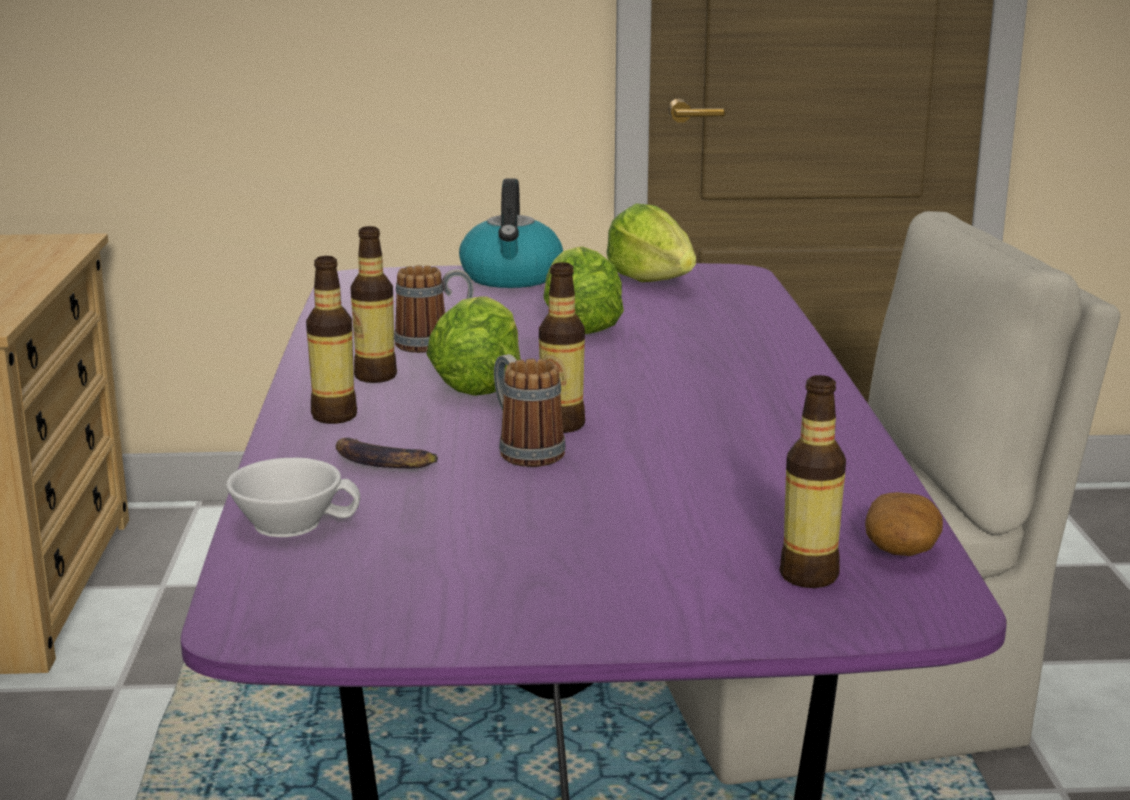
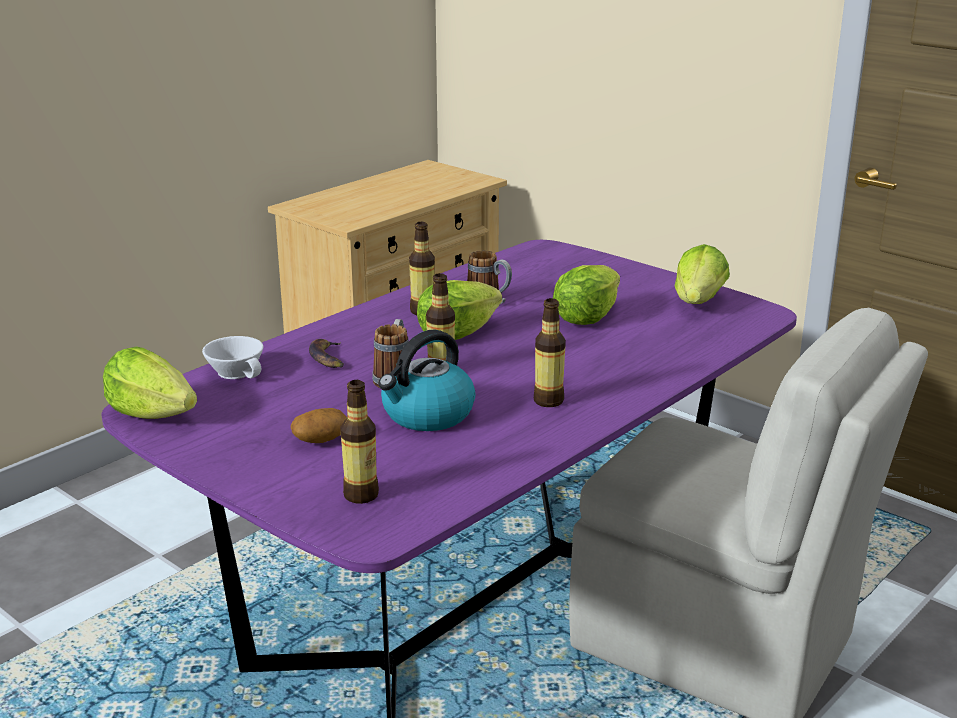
camera: 45 degrees right, 5 degrees up
bottle [306,256,357,424] -> bottle moved to [534,298,566,407]
kettle [459,179,563,288] -> kettle moved to [379,329,476,431]
potato [865,492,943,556] -> potato moved to [291,408,347,443]
none -> lettuce [103,346,197,419]

